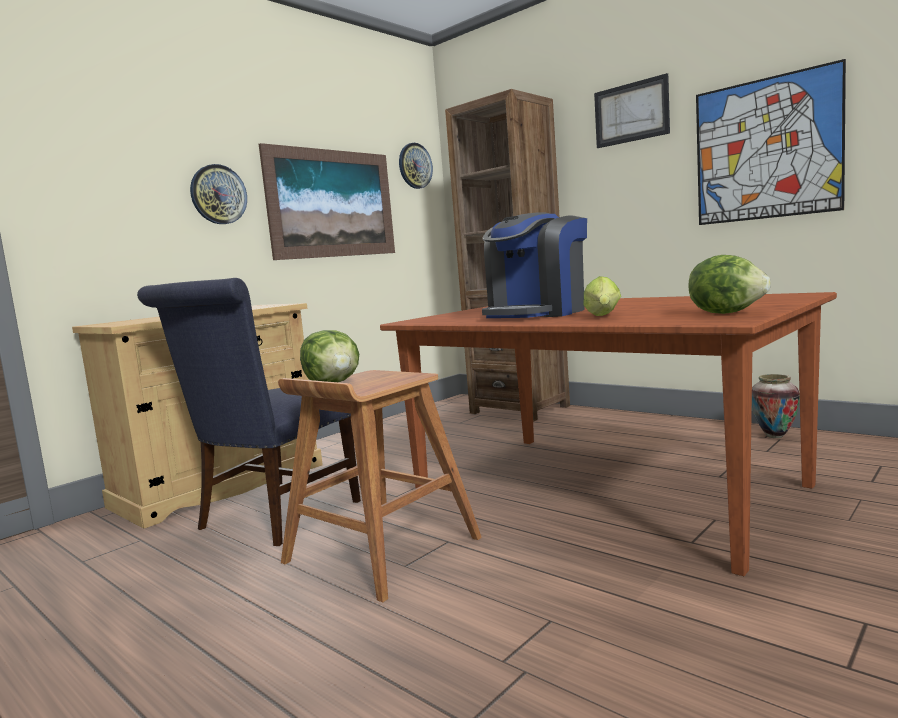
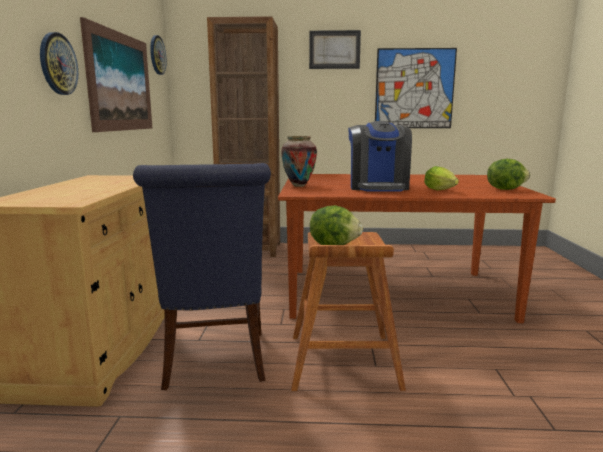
camera: 40 degrees left, 5 degrees up
vase [752,374,800,438] -> vase moved to [281,136,317,187]

